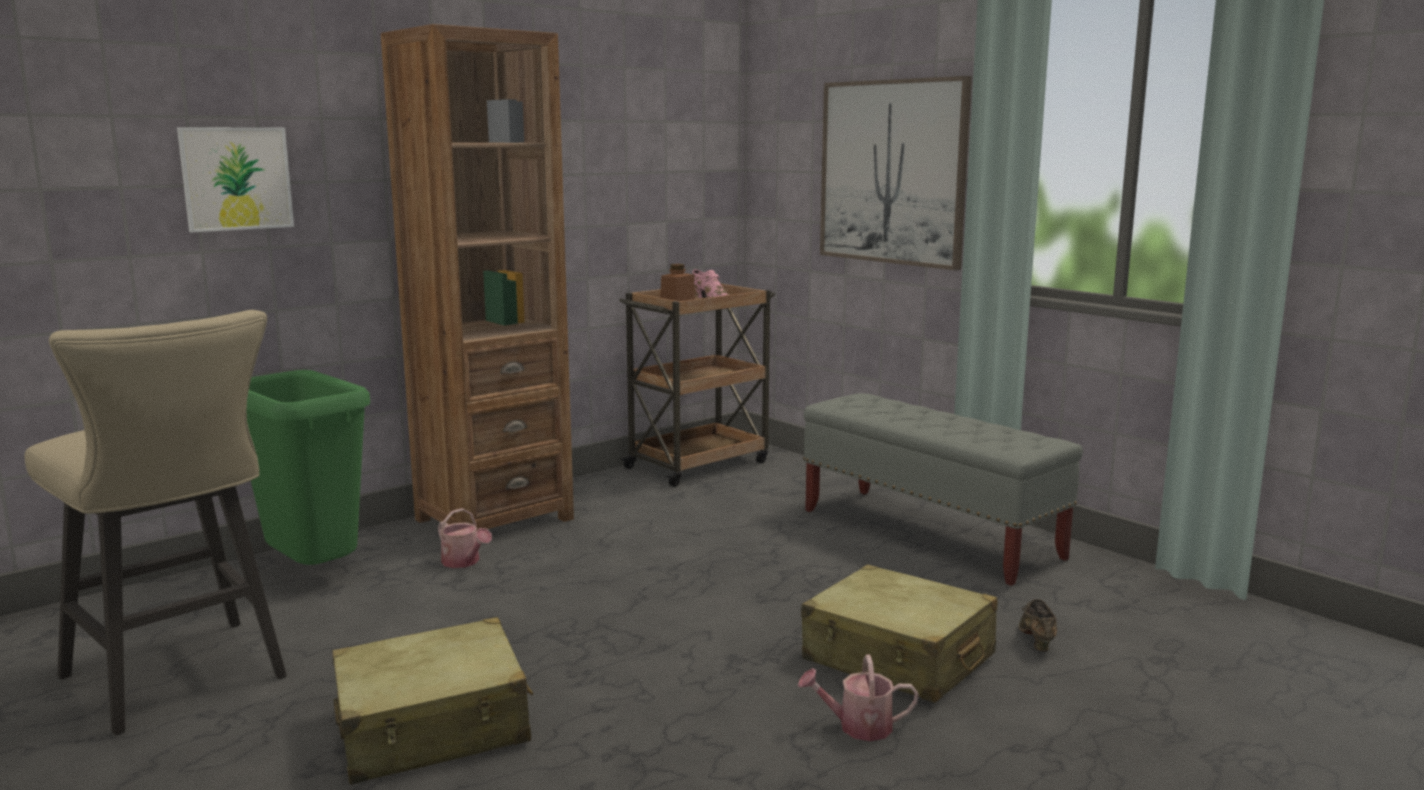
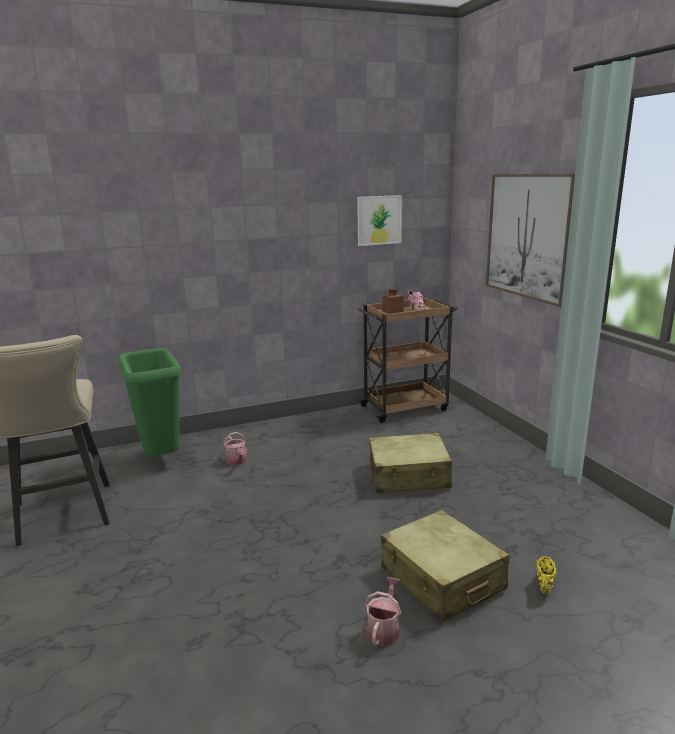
camera: 20 degrees right, 5 degrees up
picture [177,127,294,232] -> picture moved to [357,195,402,246]
beige suitcase [332,617,533,784] -> beige suitcase moved to [369,433,453,493]
brown bookcase [381,24,574,531] -> none
watering can [798,654,919,741] -> watering can turned 90 degrees clockwise [365,577,401,646]
grey bench [803,393,1083,586] -> none
brown shoe [1019,599,1057,651] -> yellow shoe [536,557,557,594]

